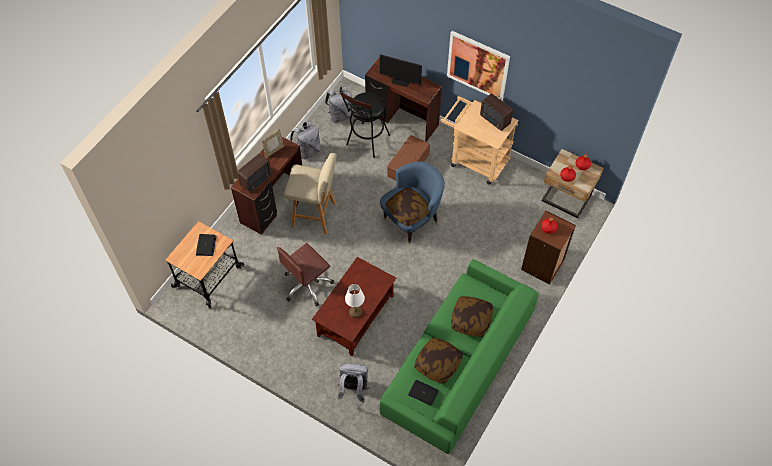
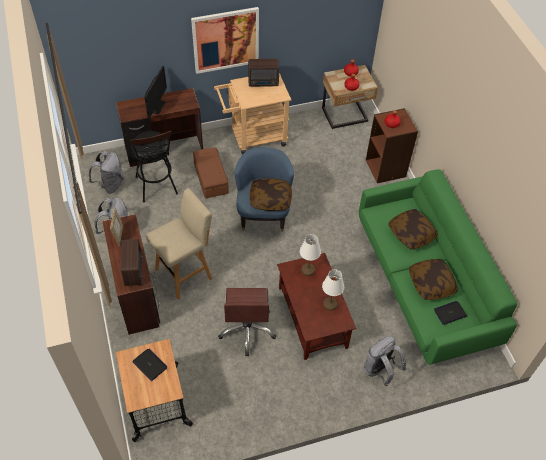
camera: 50 degrees left, 5 degrees down
monitor [380,54,422,87] -> monitor turned 45 degrees counterclockwise [144,66,167,119]
none -> white table lamp [300,234,321,276]

